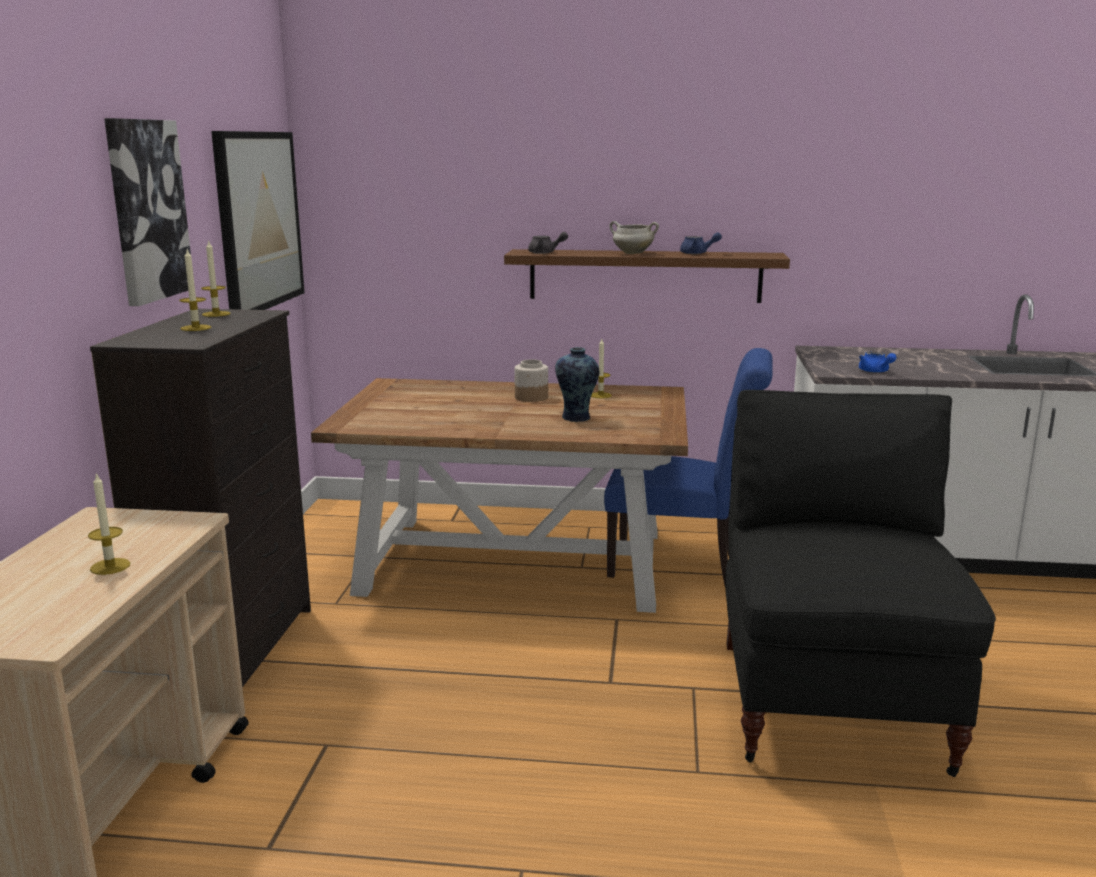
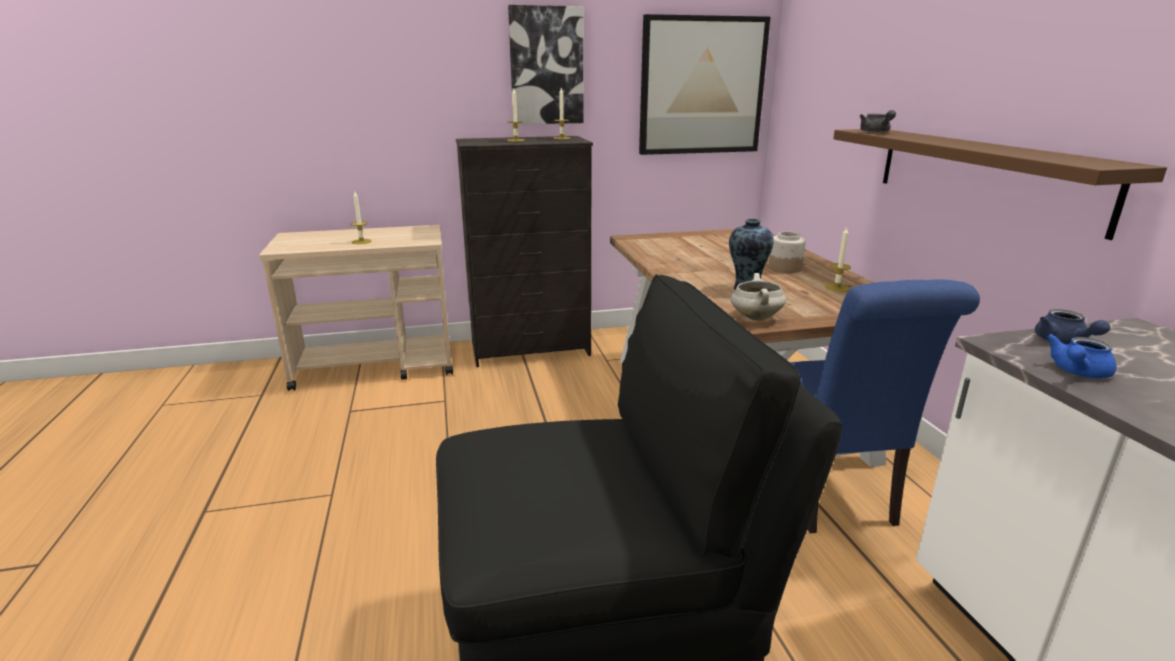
camera: 70 degrees right, 5 degrees up
white cooking pot [610,221,659,254] -> white cooking pot moved to [731,273,786,321]
blue teapot [680,232,722,254] -> blue teapot moved to [1035,309,1110,345]

